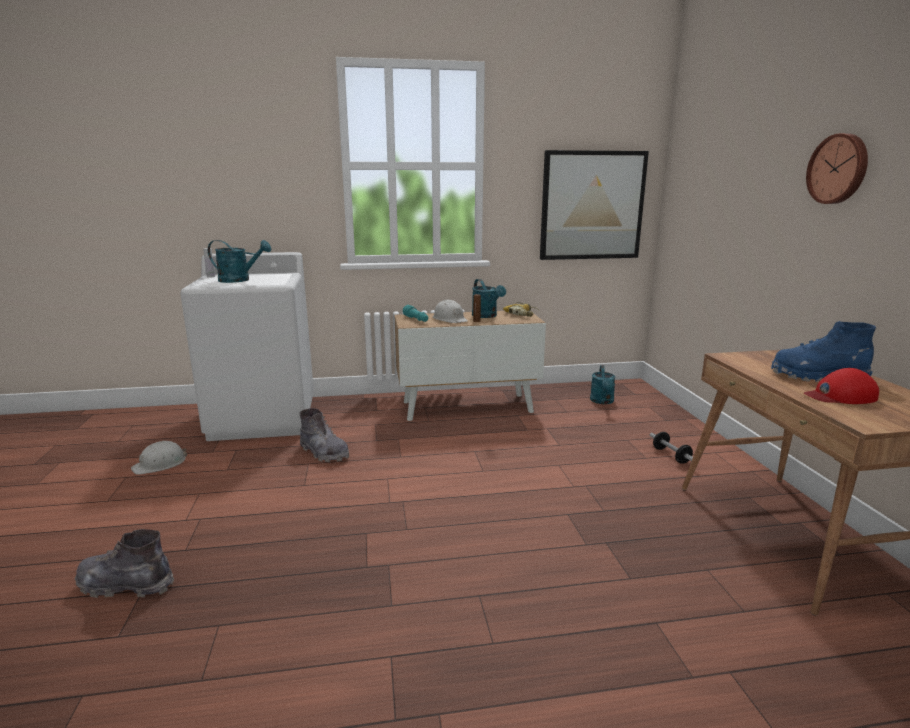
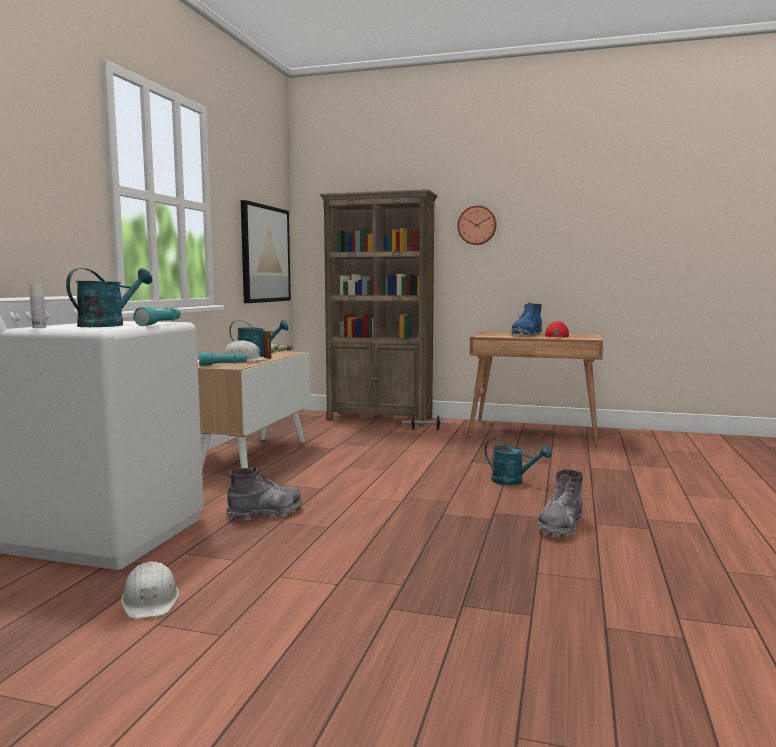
camera: 65 degrees left, 10 degrees down
grey boot [75,529,174,598] -> grey boot moved to [538,470,583,538]
turquoise watering can [590,365,616,404] -> turquoise watering can moved to [485,438,551,485]
none -> turquoise flashlight [133,307,181,326]
none -> brown bookcase [320,189,438,426]

